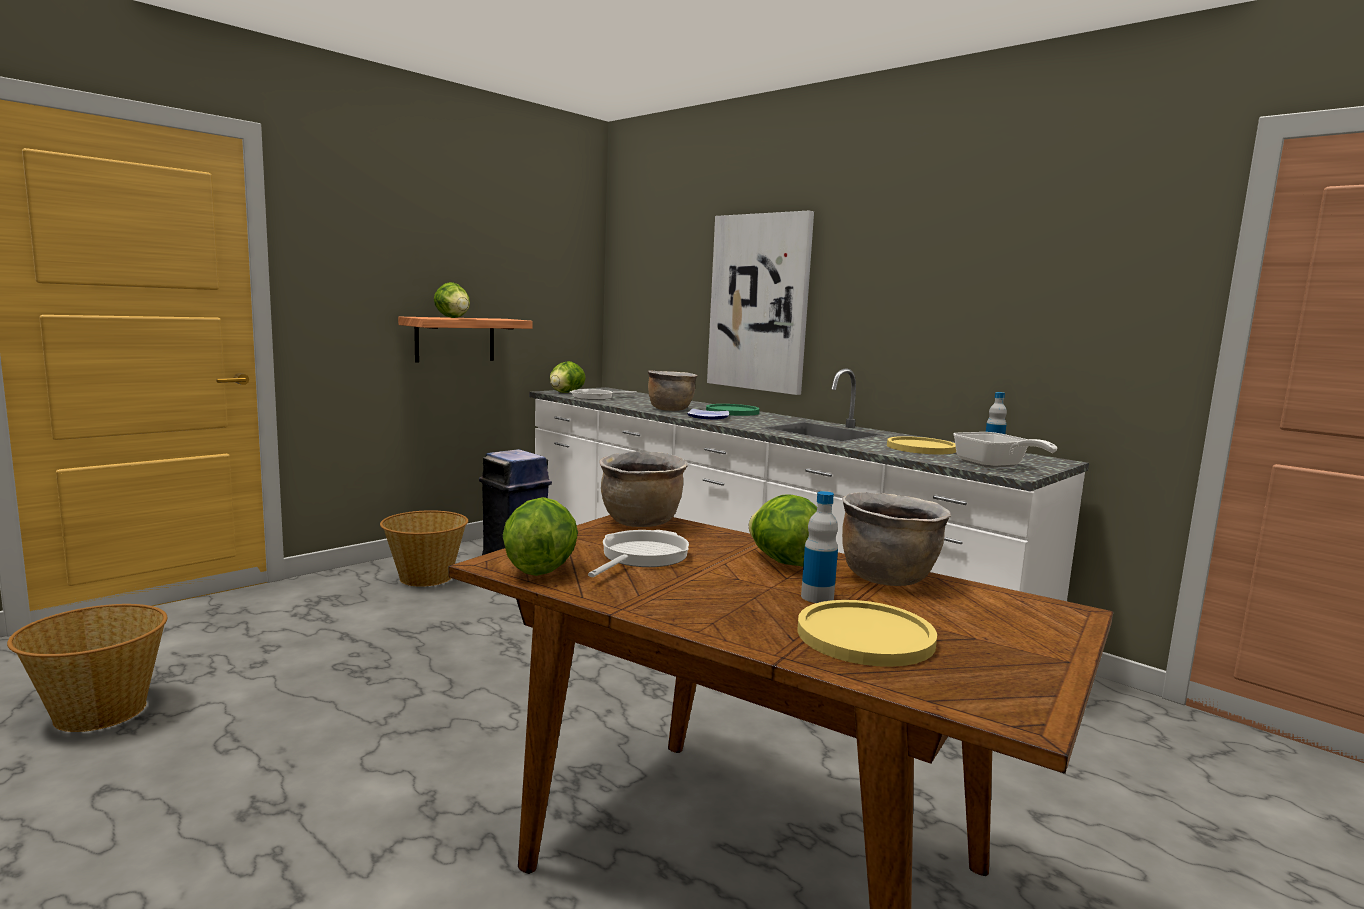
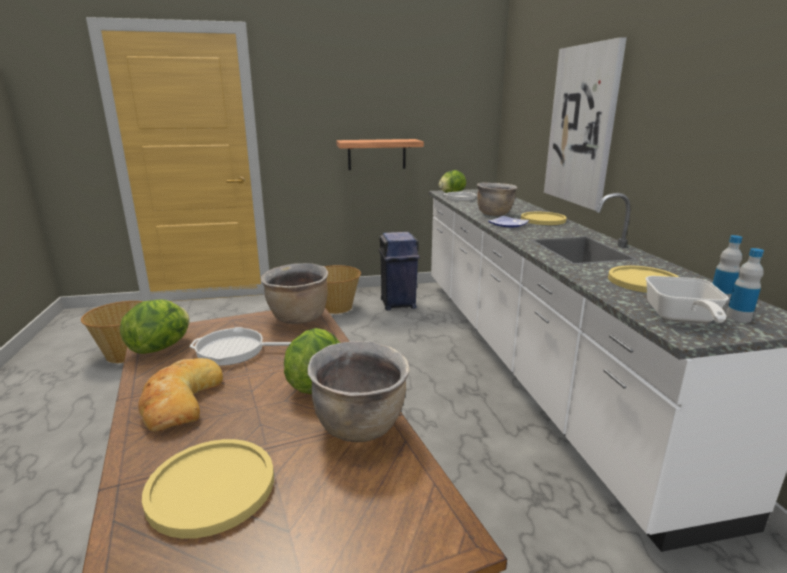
camera: 35 degrees right, 10 degrees up
lettuce [434,282,470,318] -> none
frying pan [588,530,689,577] -> frying pan turned 150 degrees counterclockwise [190,327,291,366]
green plate [706,404,760,416] -> yellow plate [521,212,567,225]
bottle [801,491,838,603] -> bottle moved to [726,248,764,323]
none -> bread [138,358,223,431]

